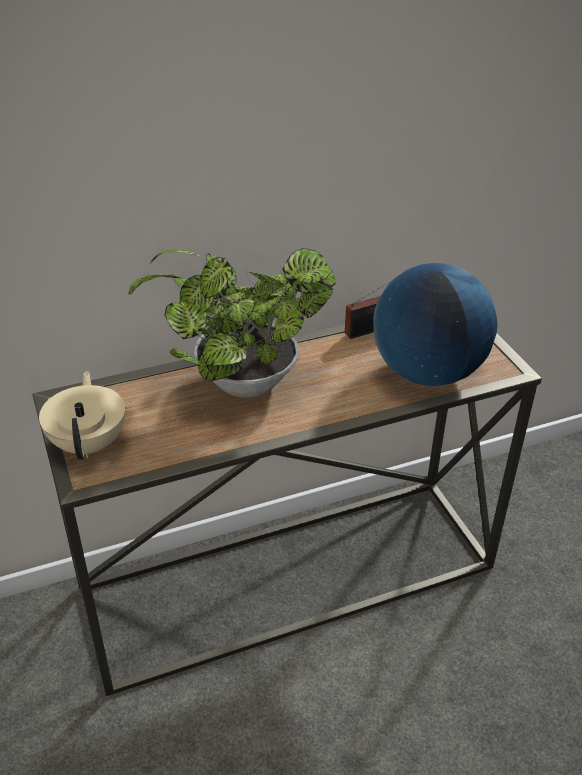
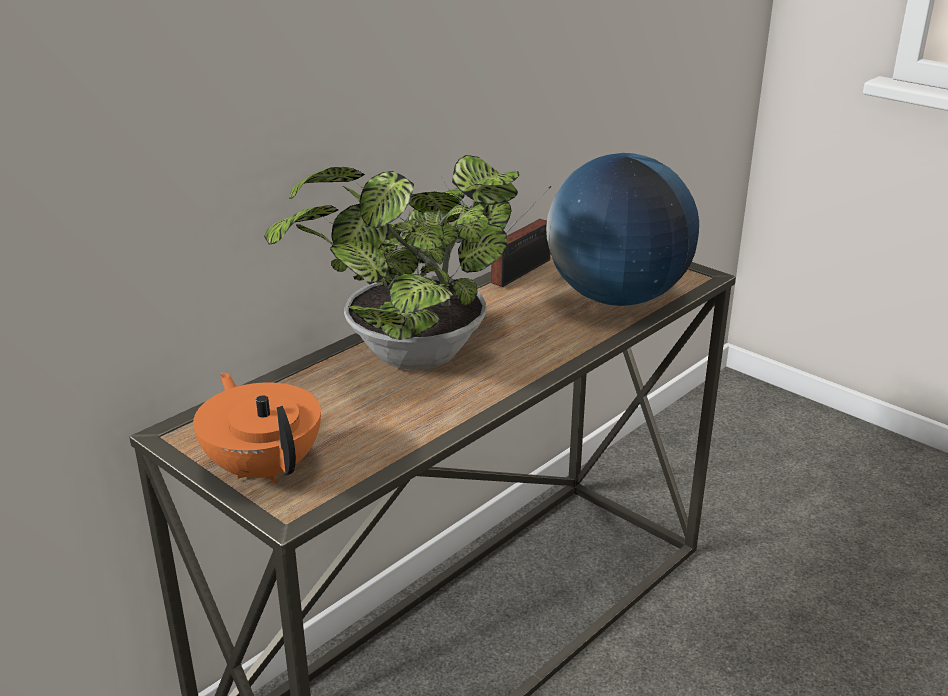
camera: 25 degrees left, 10 degrees down
beige teapot [39,371,125,460] -> orange teapot [193,372,321,484]

